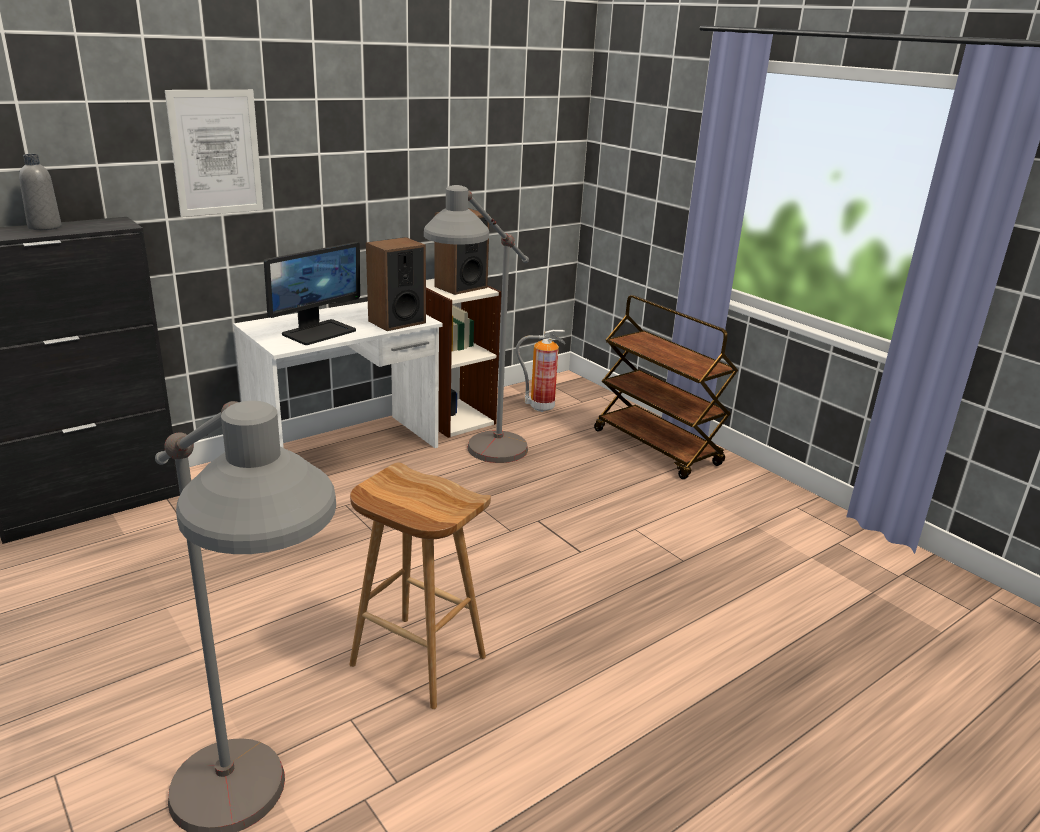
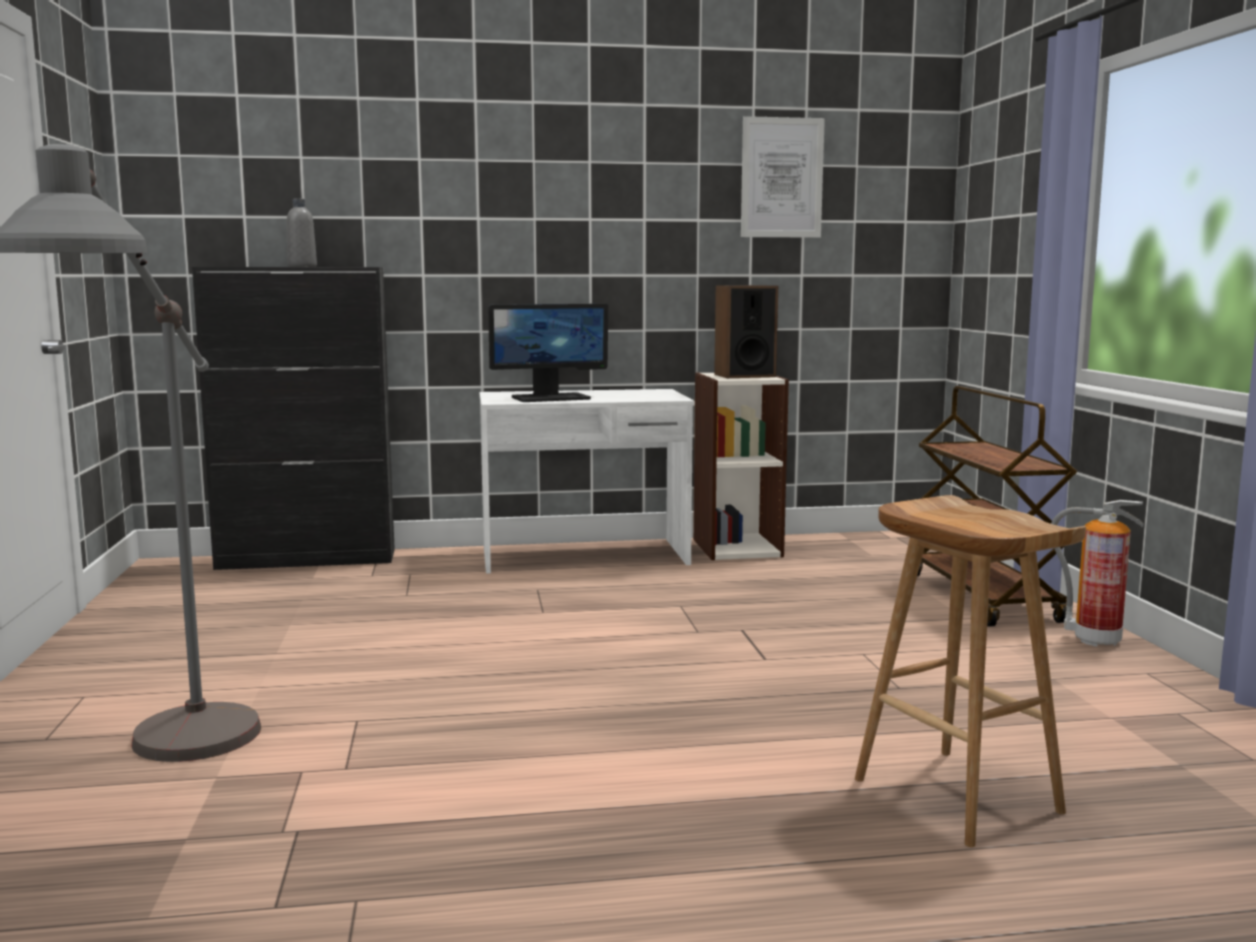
camera: 30 degrees right, 15 degrees down
picture [165,90,263,217] -> picture moved to [741,116,825,238]
brown stool [349,462,491,709] -> brown stool moved to [855,495,1086,847]
speaker [366,237,426,331] -> none
grey floor lamp [424,185,529,463] -> none
fire extinguisher [516,330,566,412] -> fire extinguisher moved to [1051,500,1144,646]

